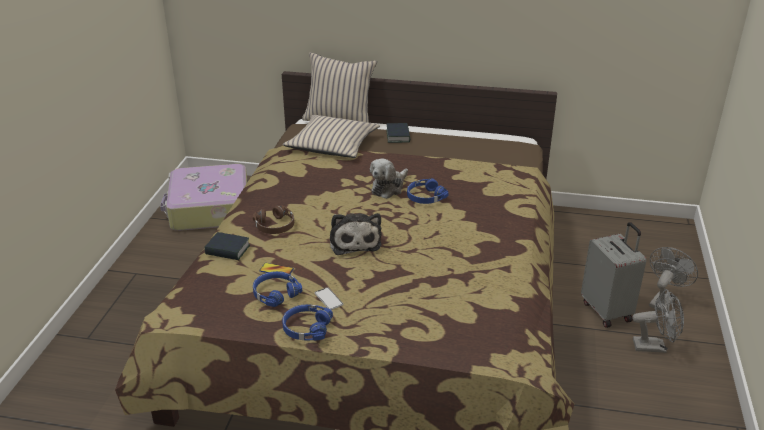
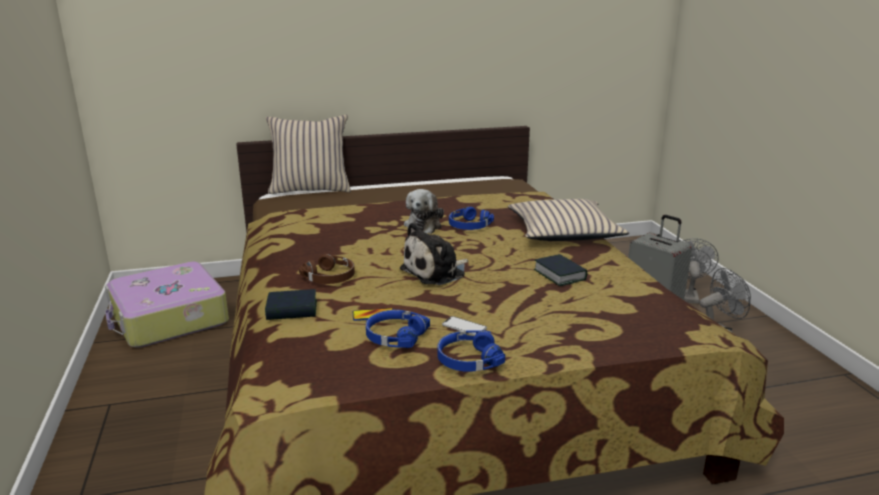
camera: 25 degrees left, 10 degrees down
beige pillow [282,115,380,158] -> beige pillow moved to [508,199,629,241]
plush toy [330,213,382,255] -> plush toy turned 90 degrees clockwise [400,222,468,285]
book [386,123,410,143] -> book moved to [534,254,587,286]

